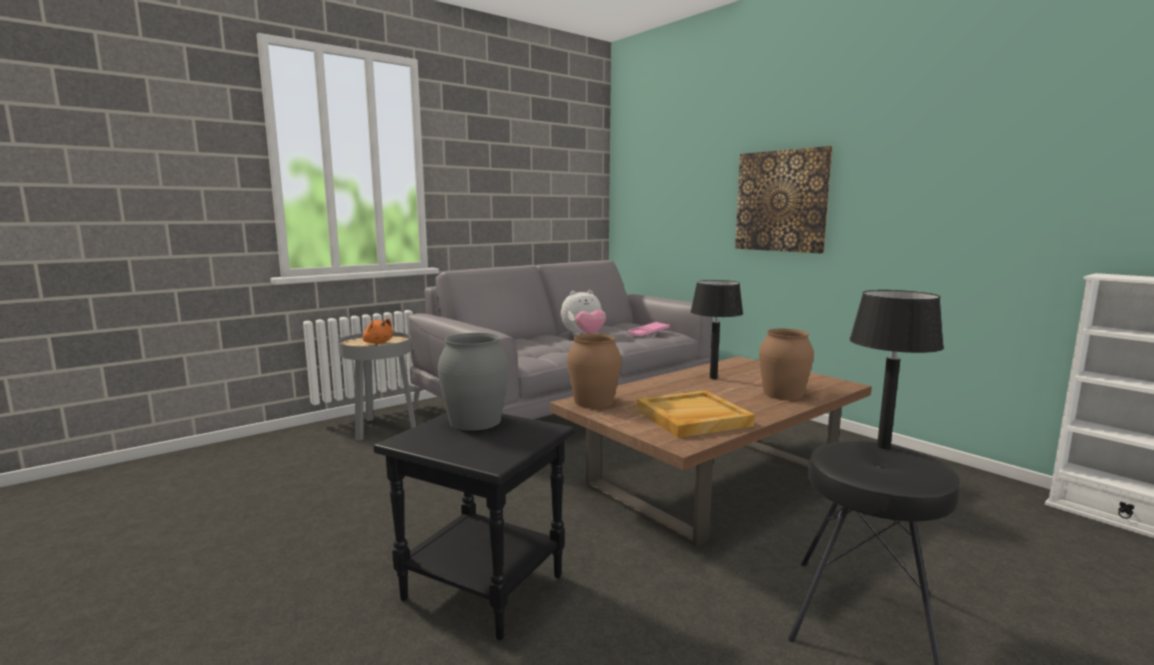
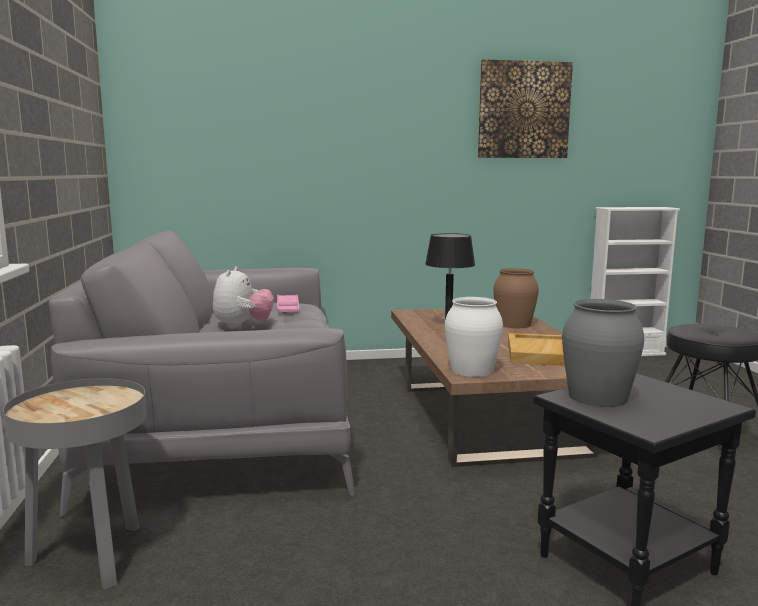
camera: 60 degrees left, 0 degrees up
orange plush toy [363,318,393,344] -> none
brown vase [567,333,621,408] -> white vase [445,297,503,377]
picture [735,146,833,253] -> picture moved to [478,59,573,158]
black table lamp [849,290,944,449] -> none

